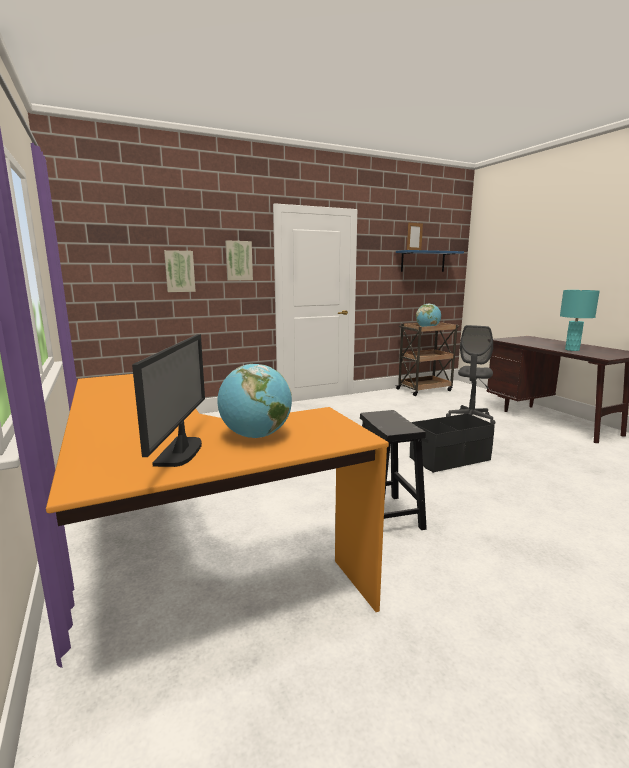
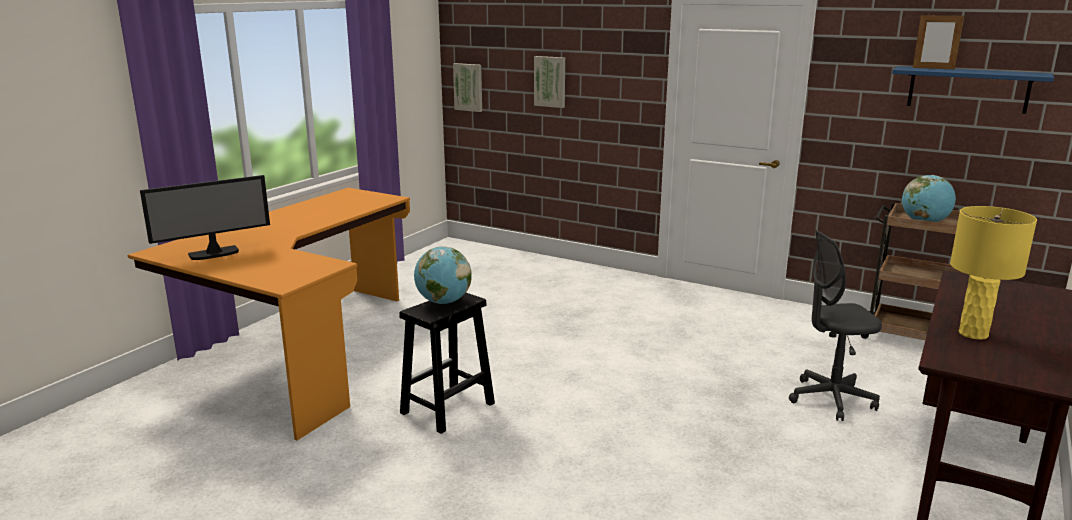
camera: 55 degrees right, 5 degrees up
globe [217,364,292,438] -> globe moved to [414,246,472,304]
picture [225,240,253,281] -> picture moved to [453,63,482,112]
black storage box [410,413,495,473] -> none
turquoise table lamp [560,290,599,351] -> yellow table lamp [950,206,1037,340]

